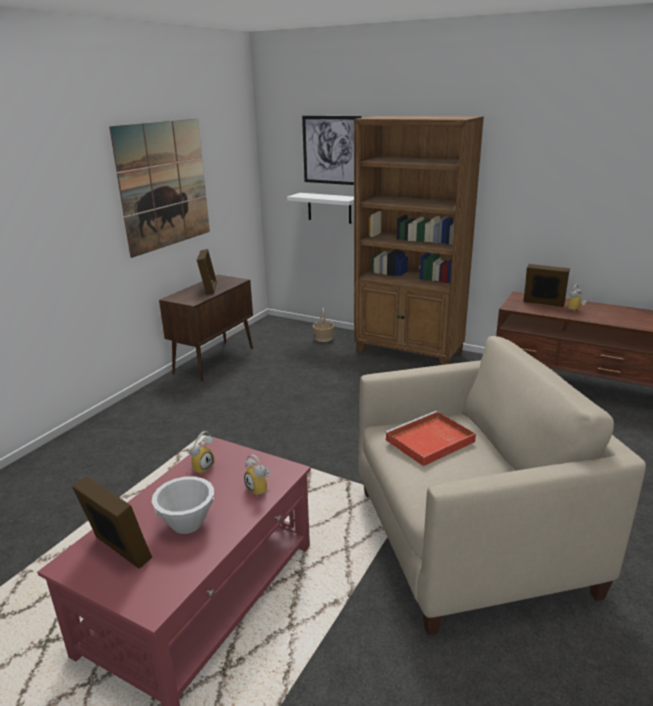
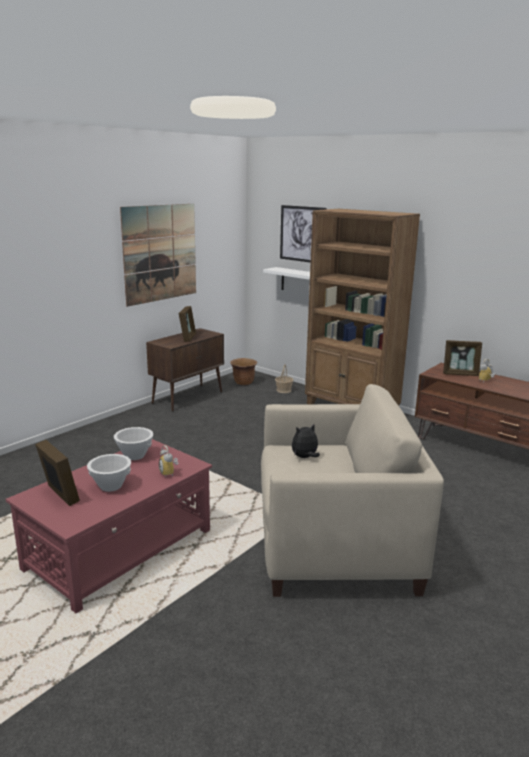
camera: 10 degrees right, 5 degrees down
alarm clock [188,431,214,474] -> white bowl [114,427,153,460]
red tray [384,411,476,466] -> plush toy [292,424,320,458]
picture frame [523,264,570,307] -> picture frame turned 150 degrees clockwise [443,340,482,376]
none -> brown planter [230,358,257,385]

